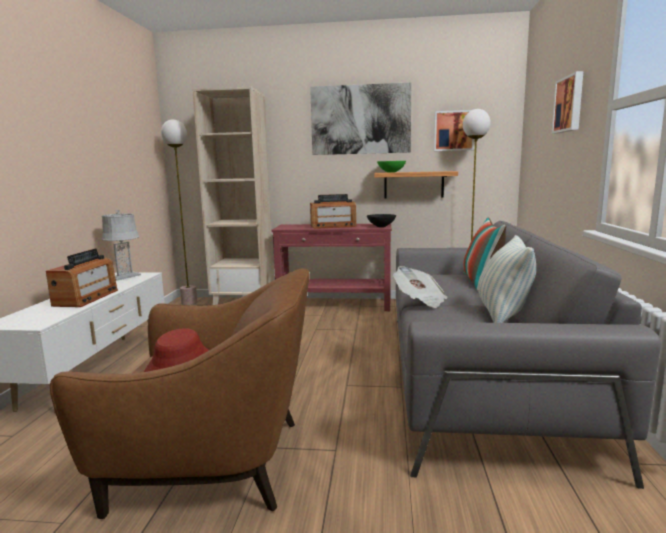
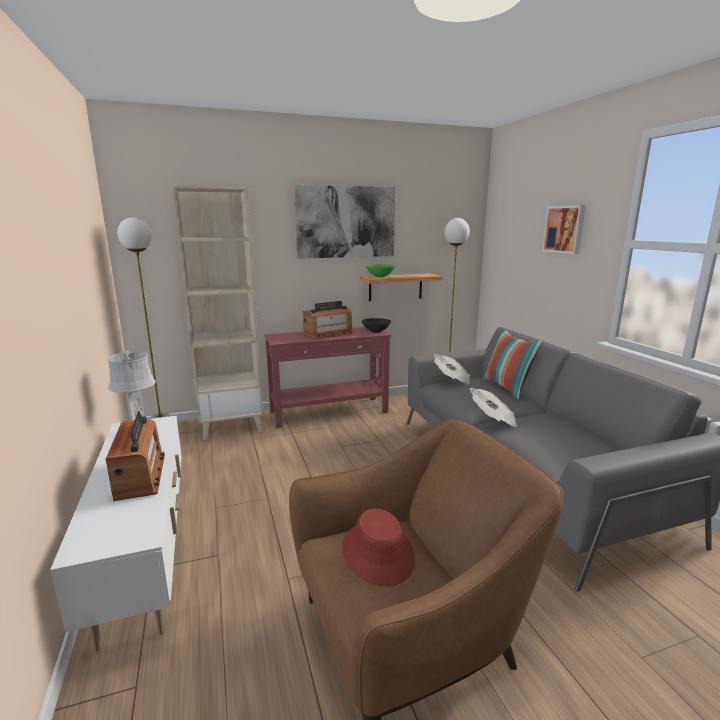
camera: 25 degrees left, 5 degrees up
picture [434,110,474,151] -> none
pillow [478,235,536,323] -> none
none -> newspaper [434,354,471,384]

